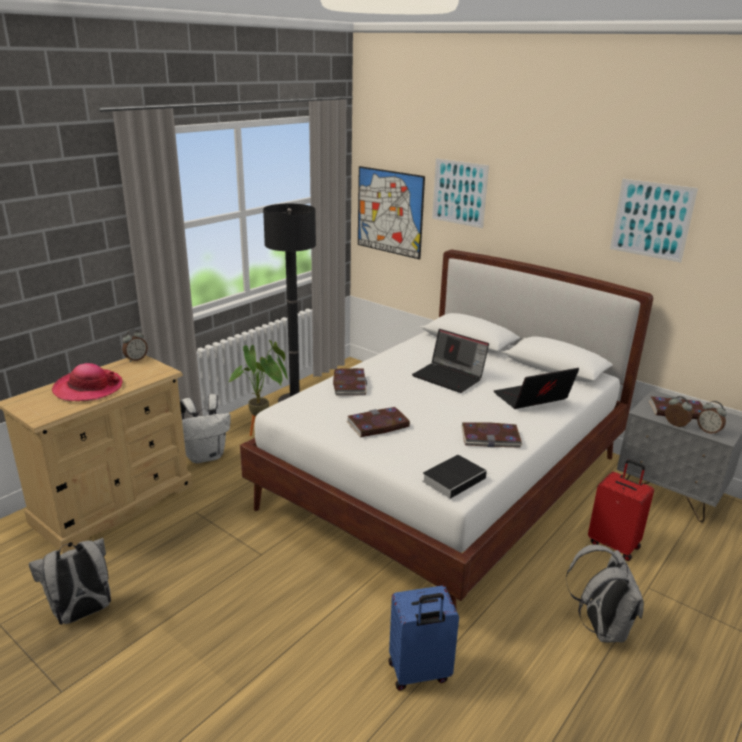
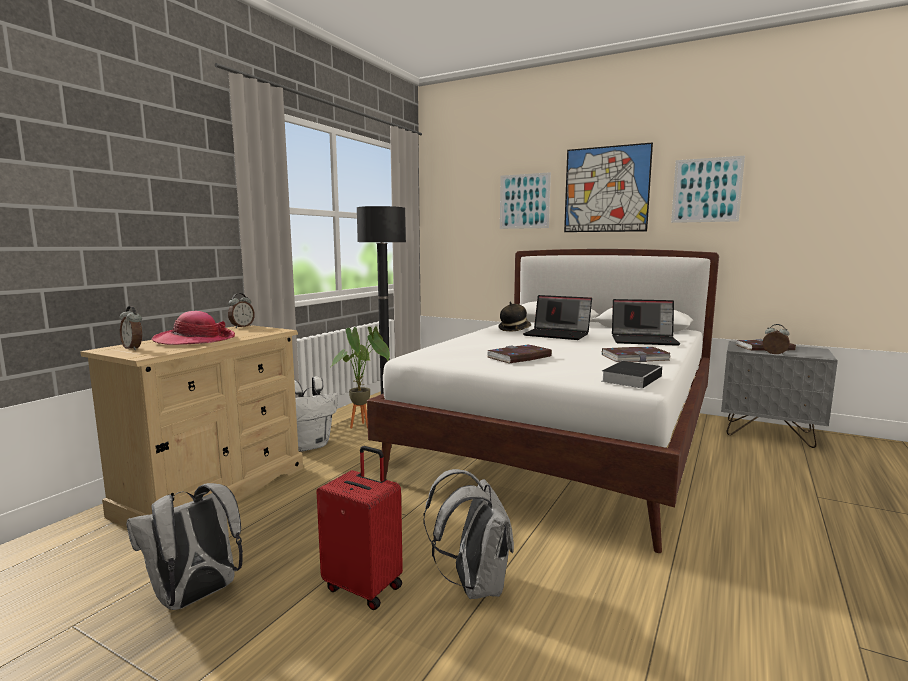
camera: 10 degrees left, 15 degrees down
book [333,368,367,395] -> none
picture [358,166,425,260] -> picture moved to [564,142,653,232]
blue suitcase [388,586,459,691] -> none
laptop [494,368,579,409] -> laptop turned 135 degrees counterclockwise [612,299,681,346]
grey backpack [566,544,644,642] -> grey backpack moved to [423,469,514,599]
red suitcase [588,459,654,561] -> red suitcase moved to [317,446,403,610]
alarm clock [697,401,727,435] -> alarm clock moved to [120,306,142,350]
none -> hat [499,302,531,331]

